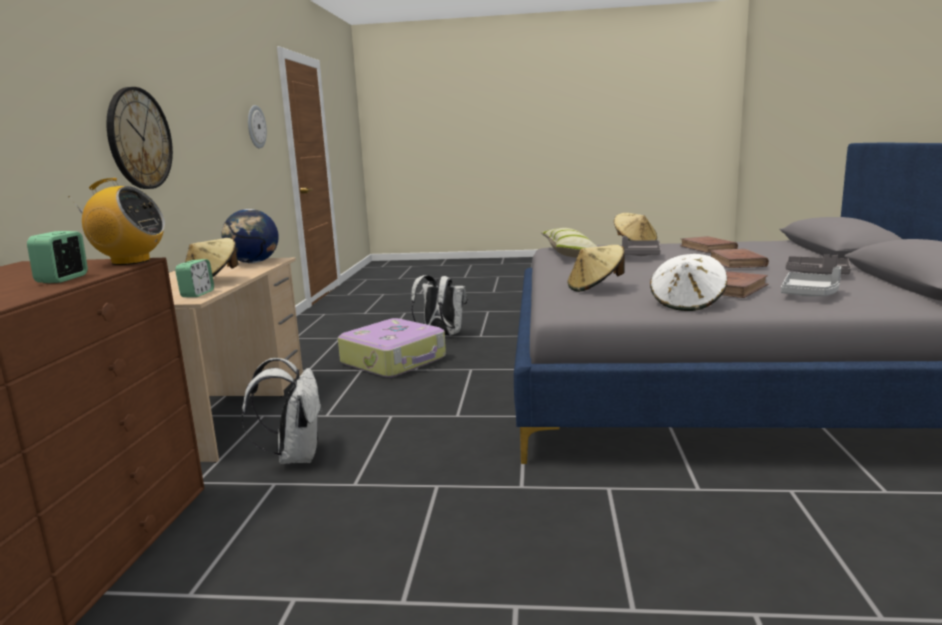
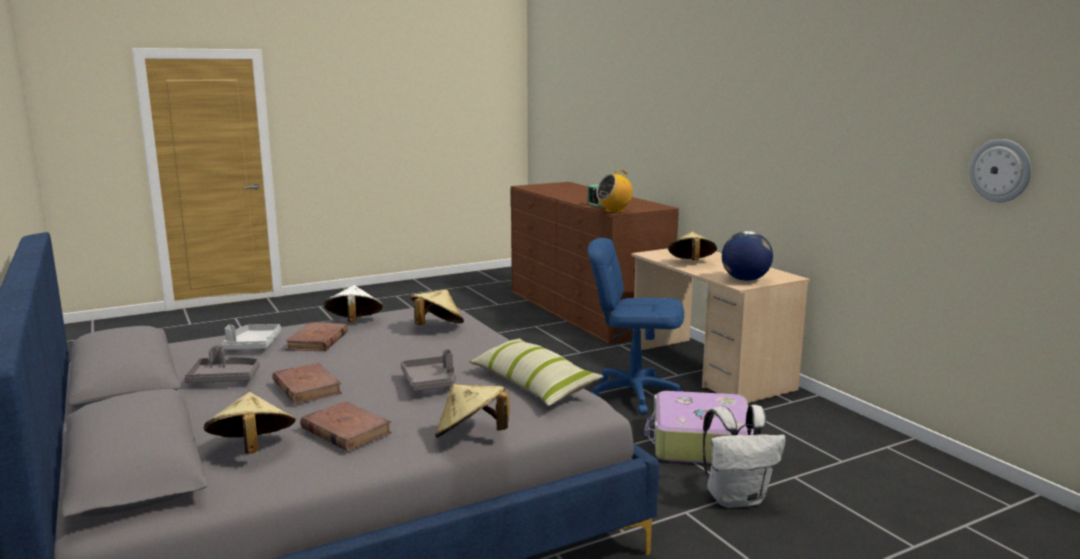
camera: 145 degrees right, 0 degrees up
wall clock [107,87,173,189] -> none
alarm clock [175,259,214,297] -> none
white backpack [241,358,322,464] -> none
none -> beige hat [204,392,296,454]
none -> blue office chair [588,238,684,414]

